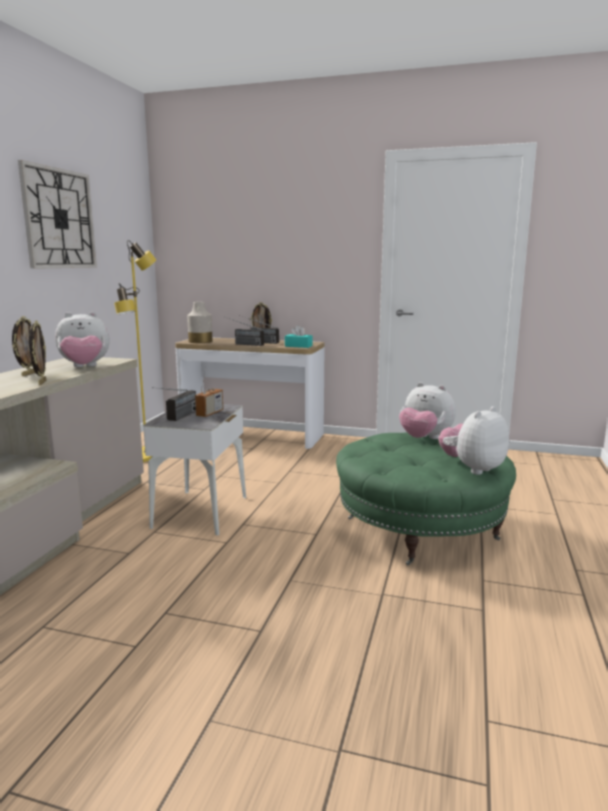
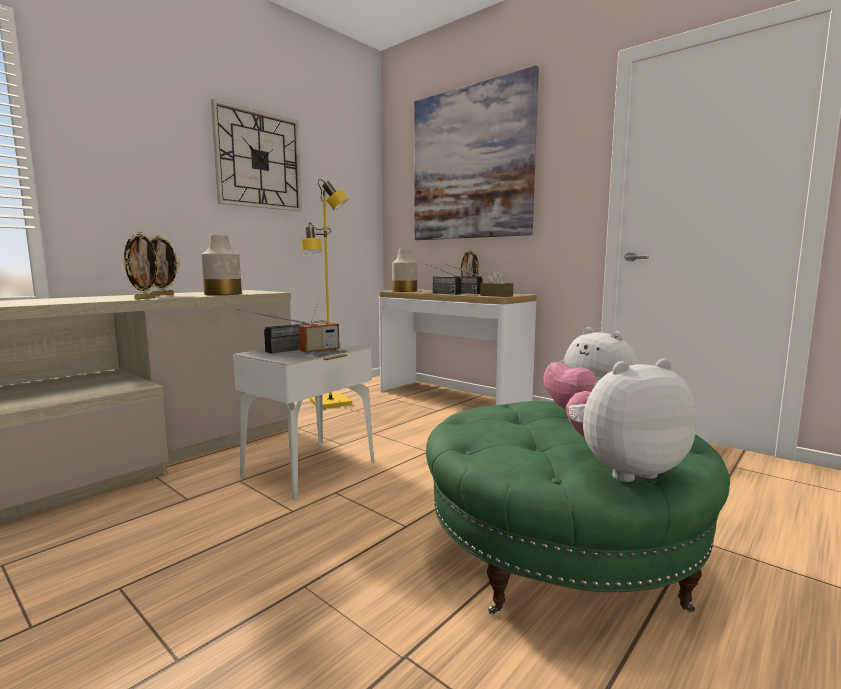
camera: 25 degrees right, 5 degrees down
plush toy [55,312,110,367] -> beige vase [201,235,242,295]
turquoise tissue box [285,325,313,348] -> brown tissue box [480,270,513,297]
none -> picture [414,66,539,240]

